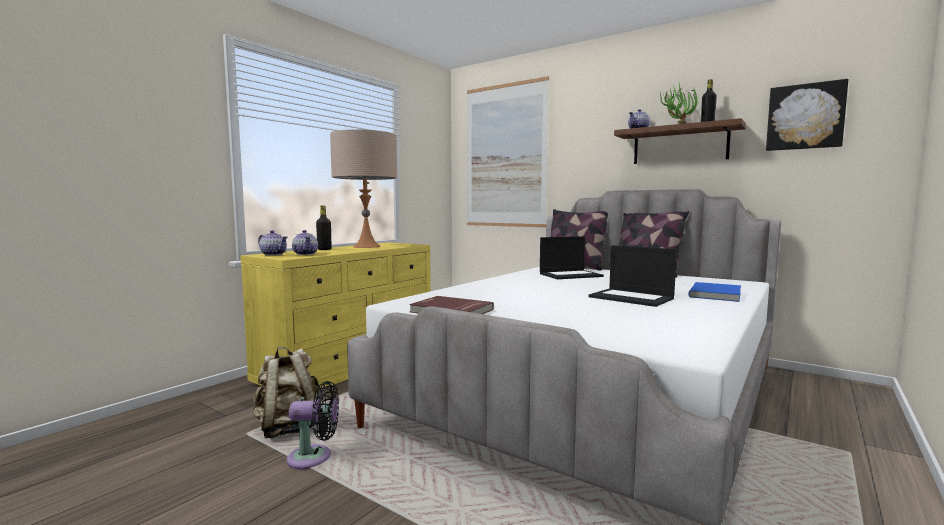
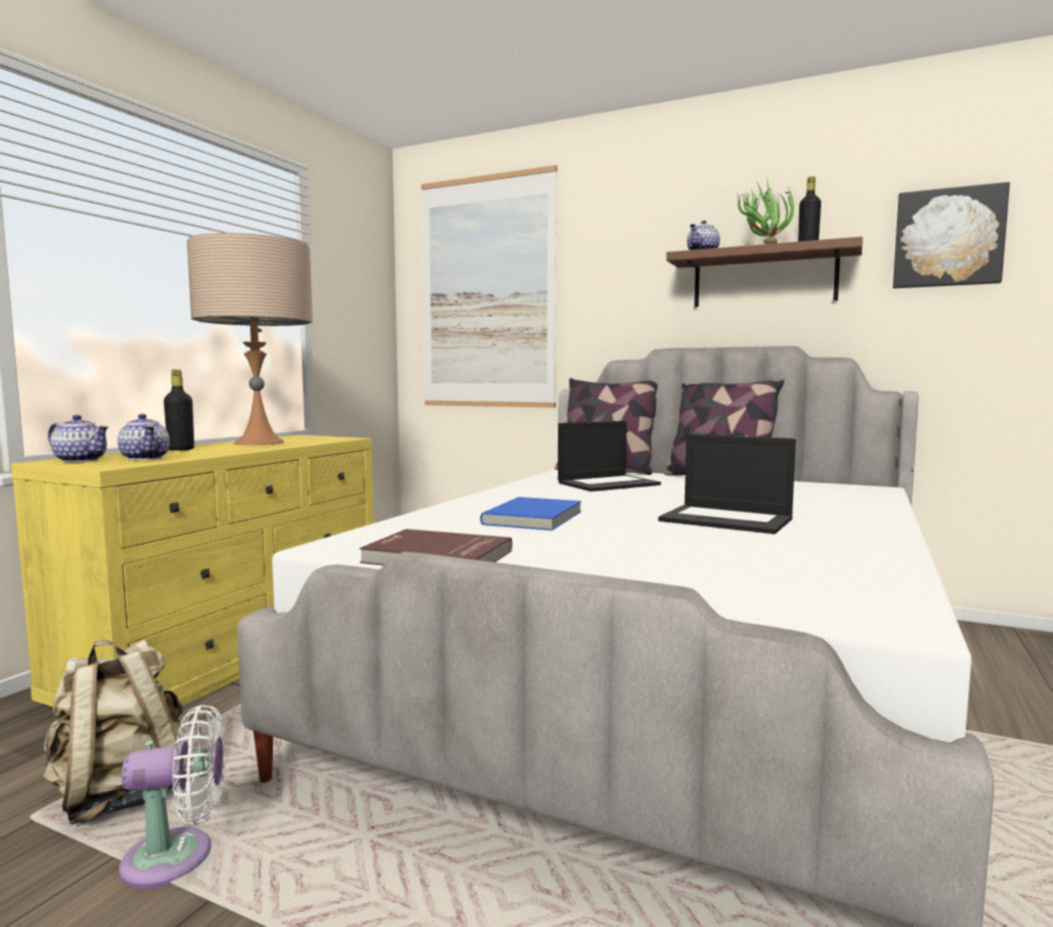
camera: 10 degrees left, 0 degrees up
black fan [287,381,339,470] -> white fan [119,705,225,889]
blue book [688,282,741,302] -> blue book moved to [480,497,581,530]

